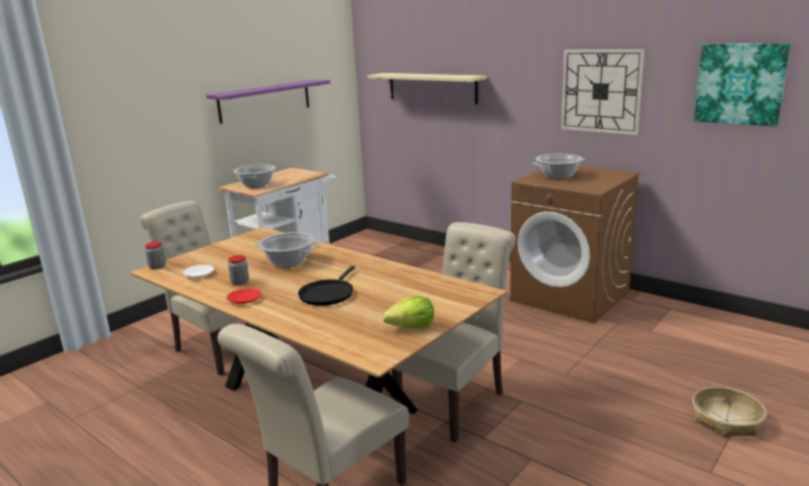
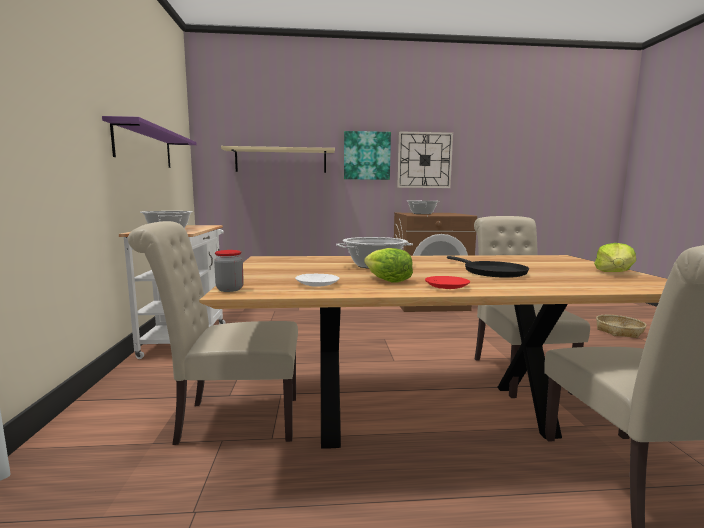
camera: 45 degrees left, 10 degrees down
jar [228,255,249,285] -> lettuce [364,248,413,283]
picture [694,43,790,127] -> picture moved to [344,131,391,180]

